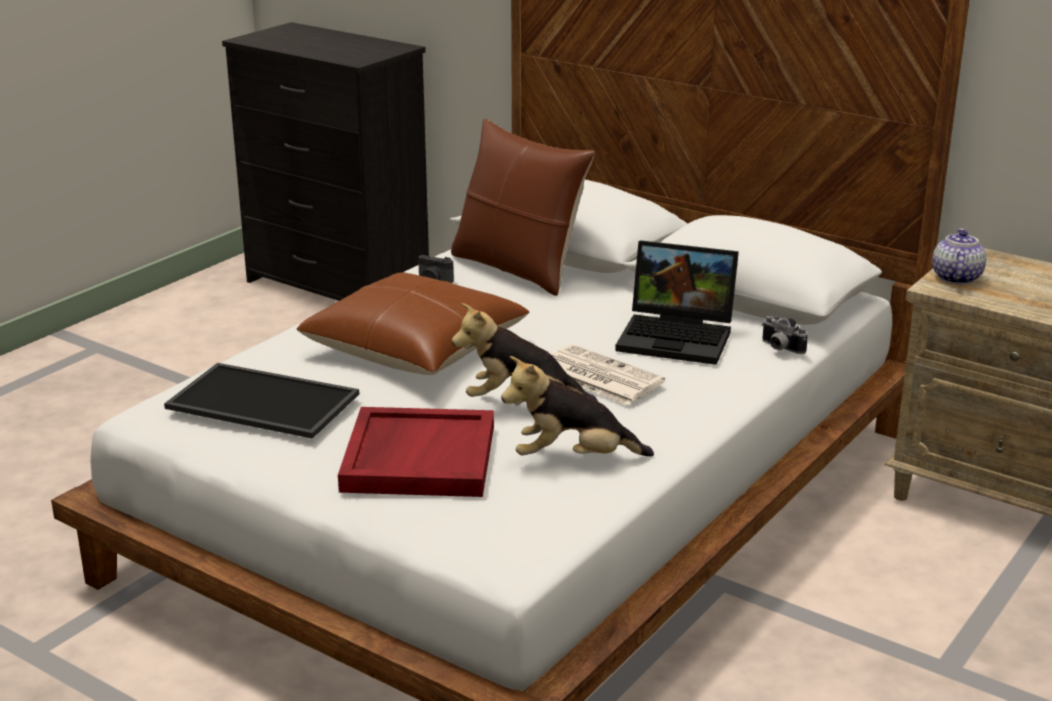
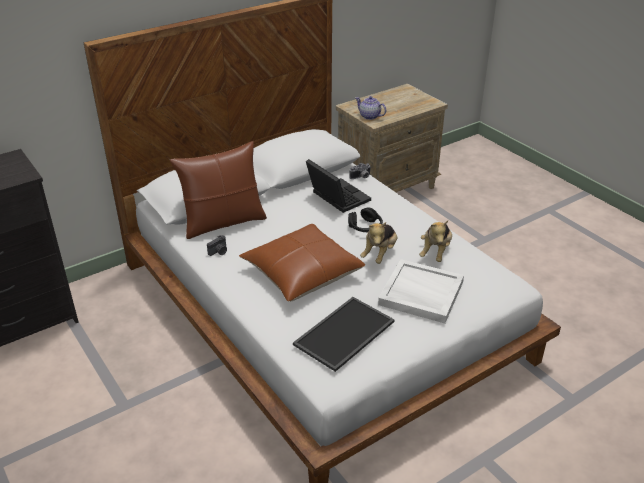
camera: 70 degrees left, 10 degrees up
red tray [338,407,494,497] -> white tray [378,259,464,323]
newspaper [551,345,665,405] -> black headphones [348,207,383,232]
laptop [615,240,739,365] -> laptop turned 75 degrees counterclockwise [306,159,371,213]

